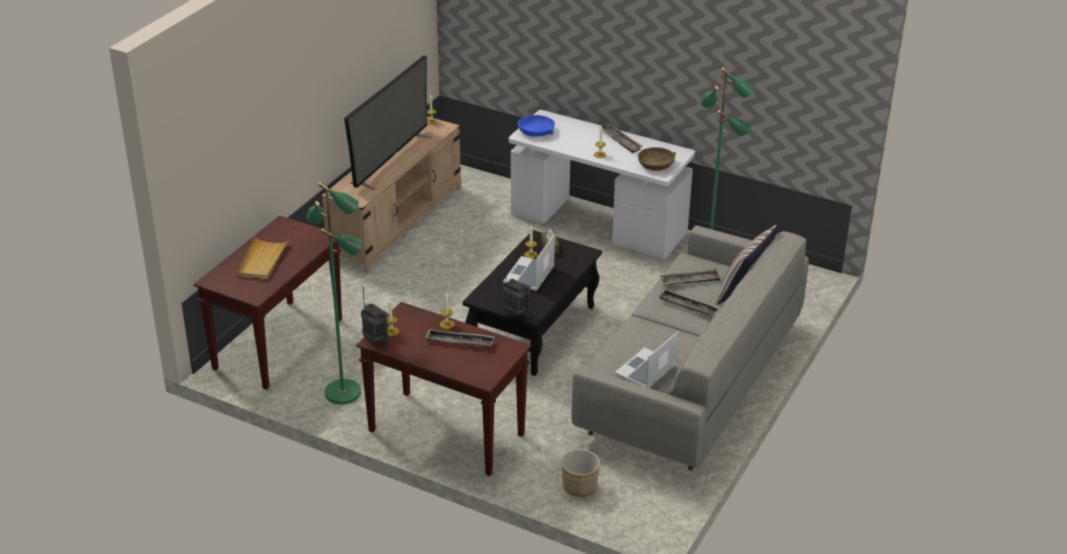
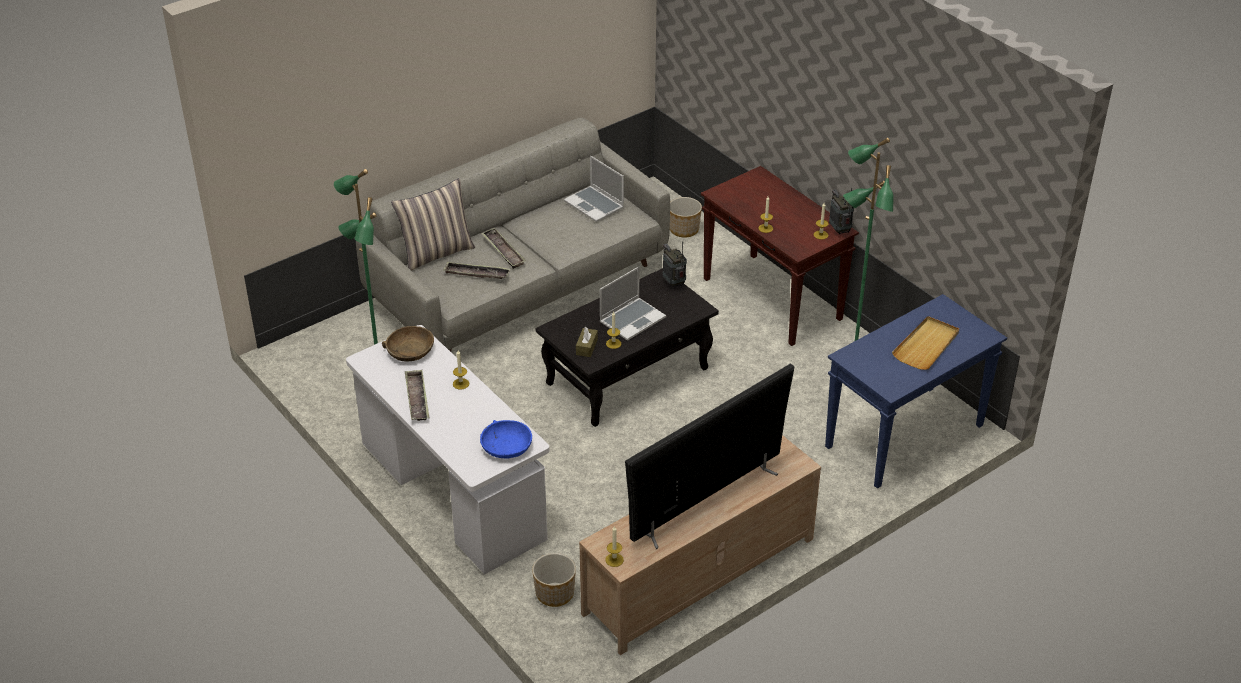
camera: 155 degrees left, 5 degrees up
brown console table [194,215,342,390] -> blue console table [825,294,1007,489]
tray [425,329,494,347] -> none
laptop [615,331,679,388] -> laptop turned 75 degrees clockwise [564,156,624,222]
none -> planter [532,553,576,607]

